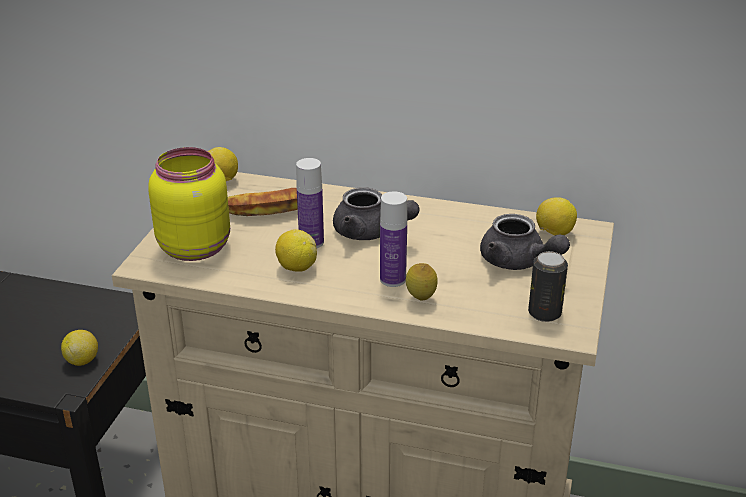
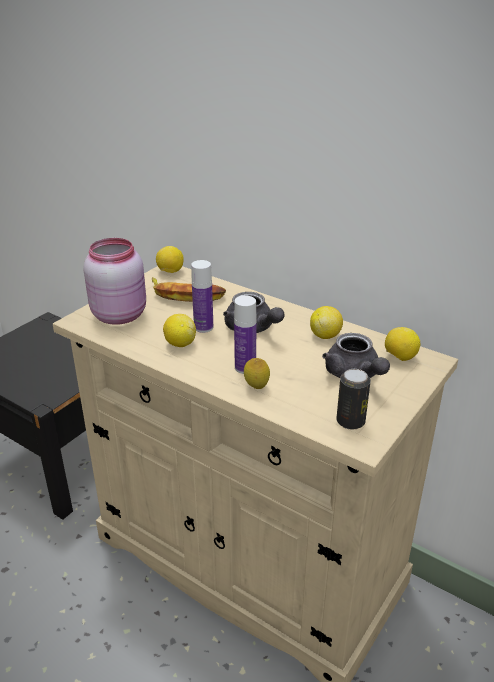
camera: 20 degrees right, 0 degrees up
lemon [61,330,98,366] -> lemon moved to [310,306,343,339]
yellow jar [149,147,230,261] -> pink jar [83,238,146,325]

